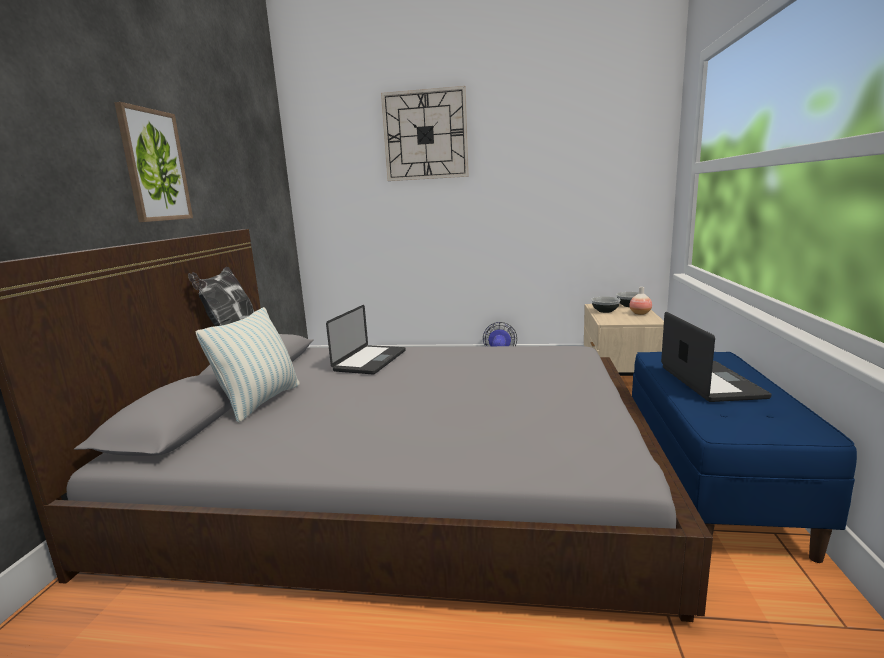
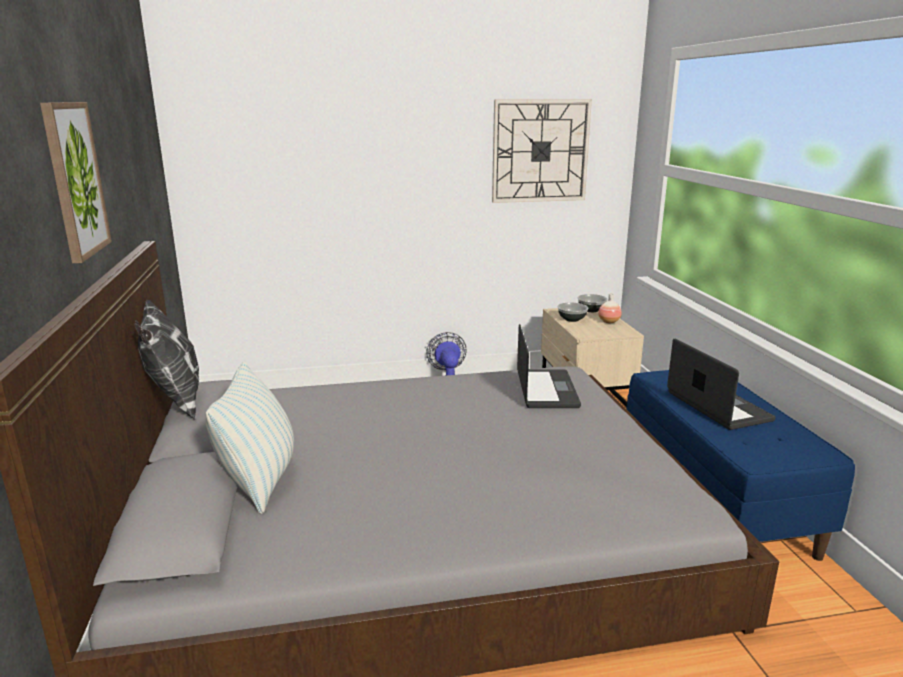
camera: 20 degrees left, 5 degrees up
laptop [326,305,406,374] -> laptop moved to [517,324,581,408]
wall clock [381,86,469,181] -> wall clock moved to [492,99,592,203]

